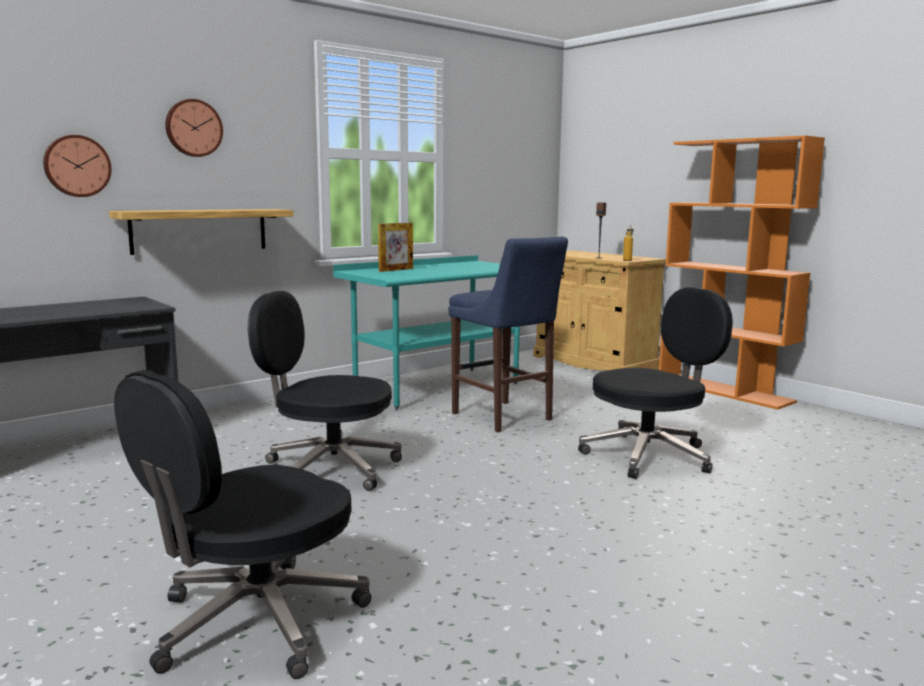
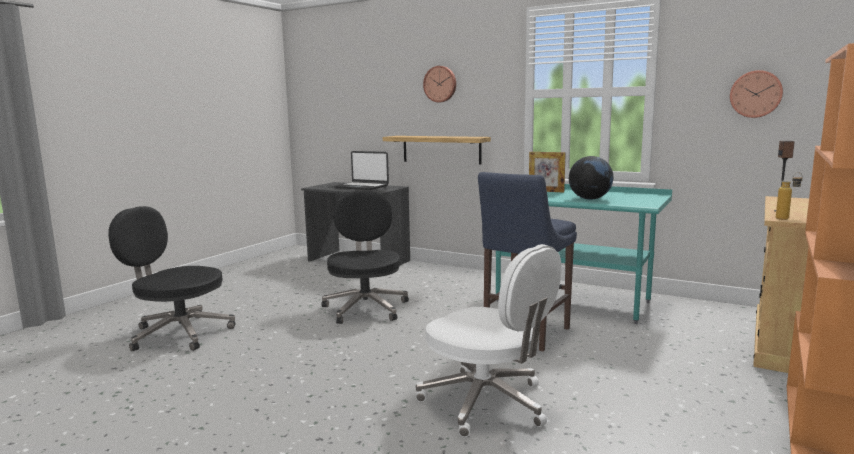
camera: 70 degrees right, 0 degrees up
wall clock [43,135,112,197] -> wall clock moved to [730,70,783,118]
black office chair [578,287,733,479] -> white office chair [416,244,562,437]
none -> laptop [334,151,389,190]
none -> globe [569,156,613,200]

